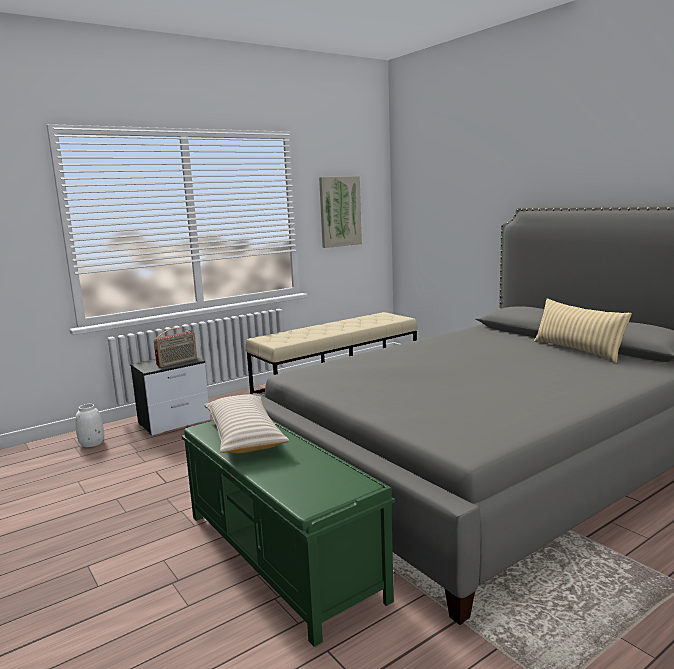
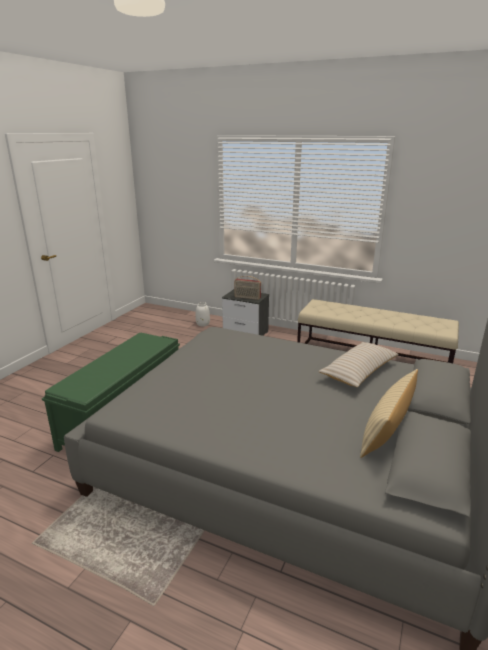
camera: 60 degrees right, 10 degrees up
beige pillow [204,394,289,454] -> beige pillow moved to [318,342,399,387]
picture [319,176,362,248] -> none

